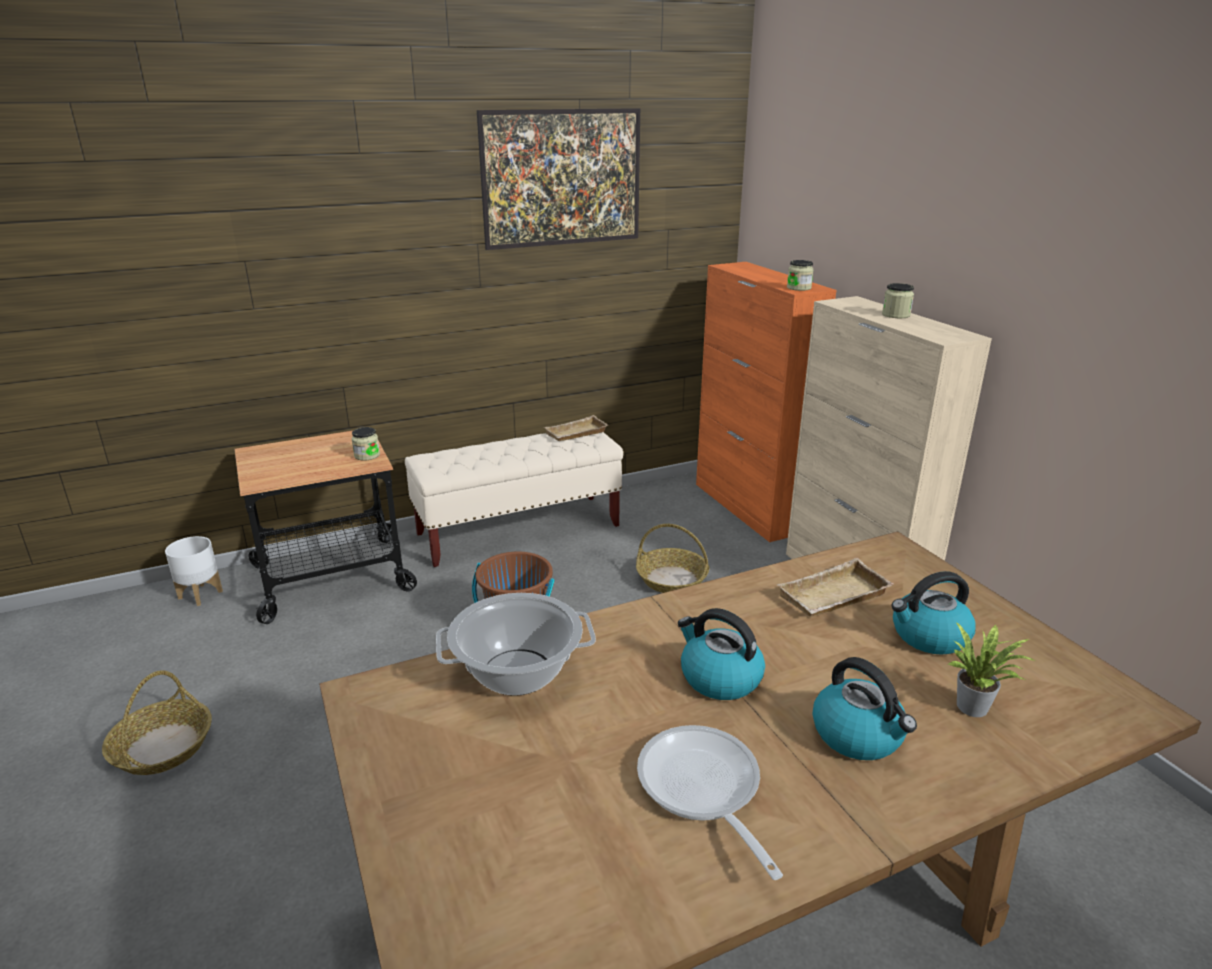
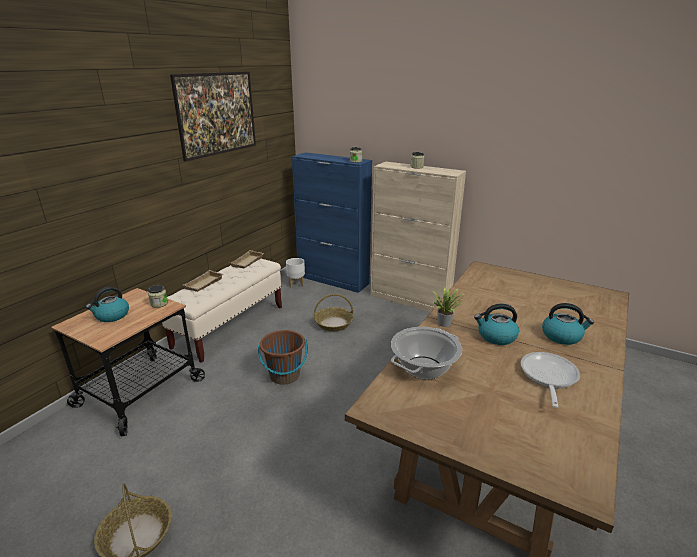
camera: 35 degrees left, 0 degrees up
white planter [165,536,223,606] -> white planter moved to [286,258,305,288]
frying pan [637,725,783,880] -> frying pan turned 75 degrees clockwise [521,352,580,408]
orange cabinet [696,262,837,542] -> blue cabinet [292,152,372,293]
beige tray [776,558,894,617] -> beige tray moved to [183,270,224,292]
kettle [891,571,976,655] -> kettle moved to [86,287,129,322]
potted plant [947,622,1035,717] -> potted plant moved to [431,287,466,327]

